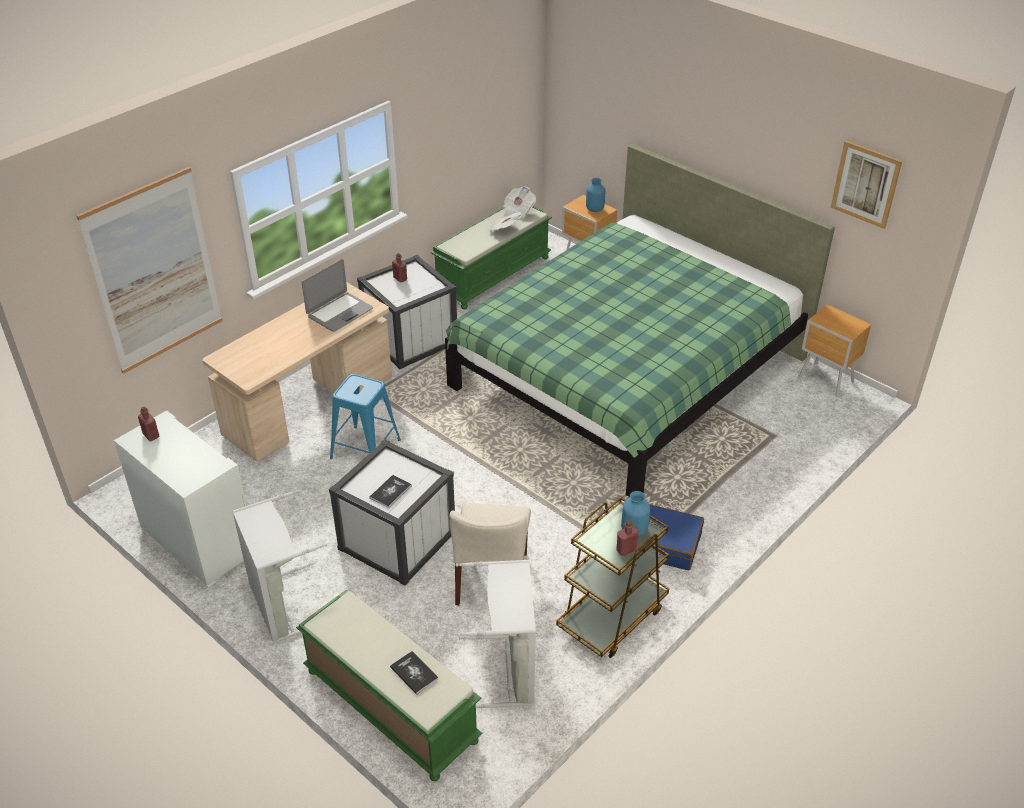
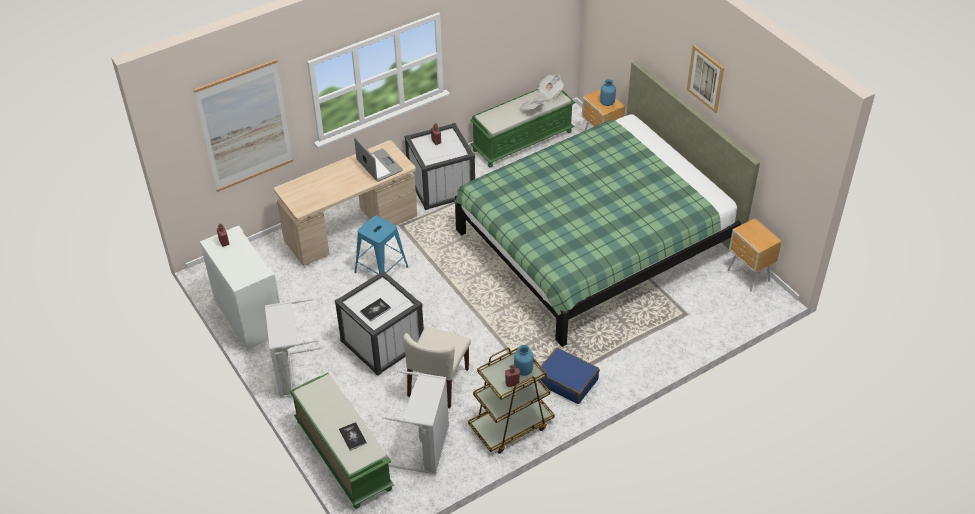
camera: 15 degrees right, 5 degrees up
laptop [302,259,373,332] -> laptop turned 90 degrees counterclockwise [354,137,403,182]
picture [830,141,902,229] -> picture moved to [687,45,724,113]

